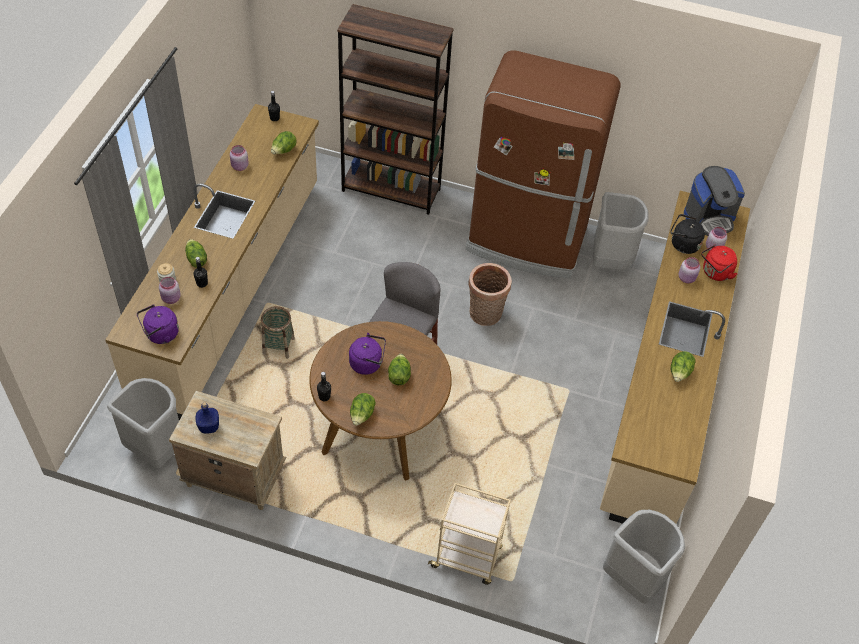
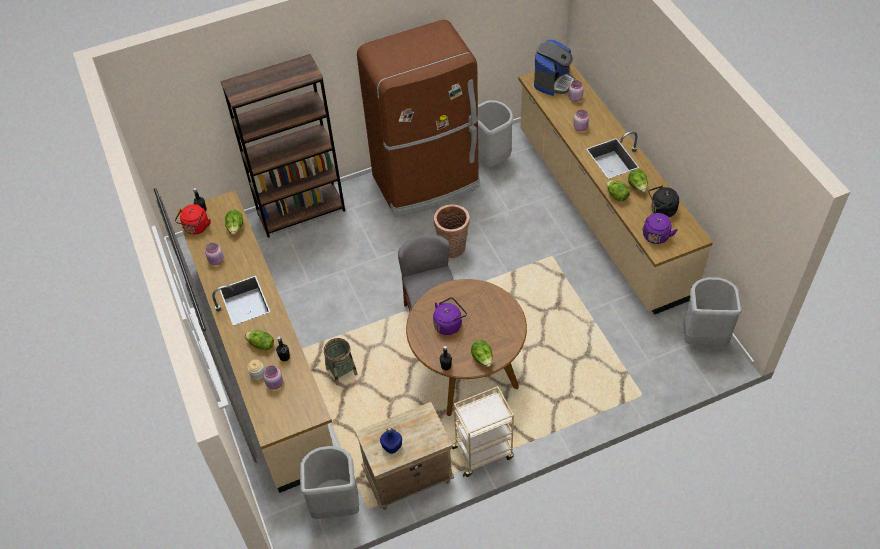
camera: 35 degrees left, 0 degrees up
purple kettle [137,305,179,344] -> purple kettle moved to [642,213,678,244]
lettuce [388,354,411,385] -> lettuce moved to [606,180,630,202]
beige cart [428,483,511,585] -> beige cart moved to [450,386,514,477]
black kettle [670,214,705,254] -> black kettle moved to [649,185,679,217]
red kettle [701,245,737,281] -> red kettle moved to [175,204,211,234]

